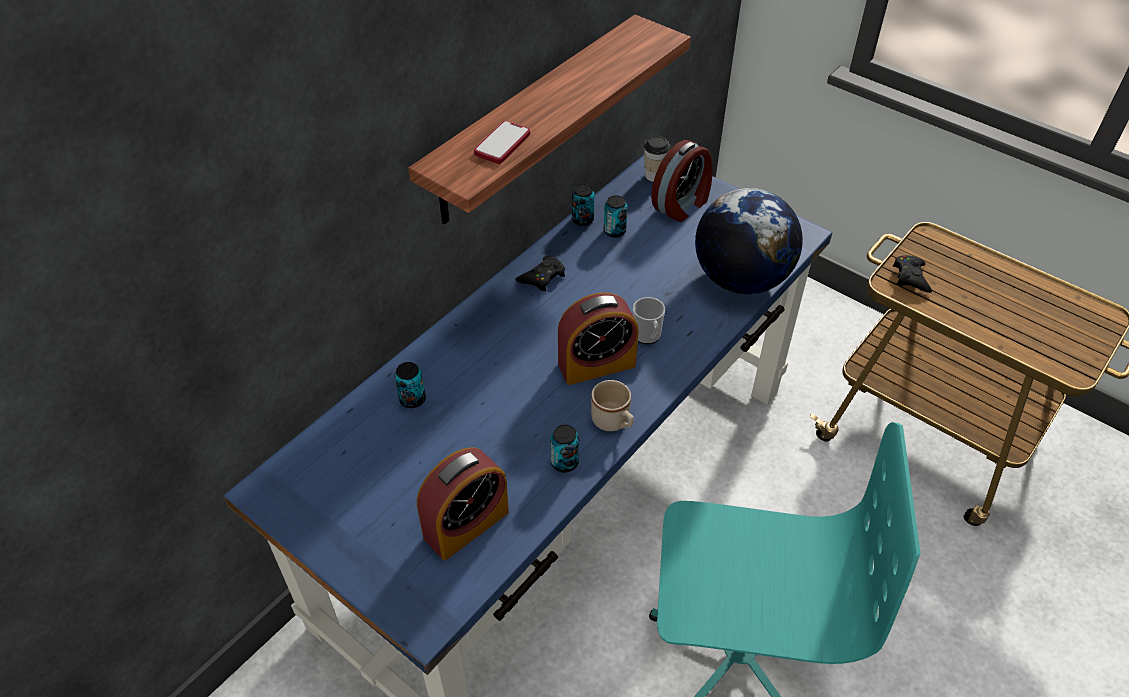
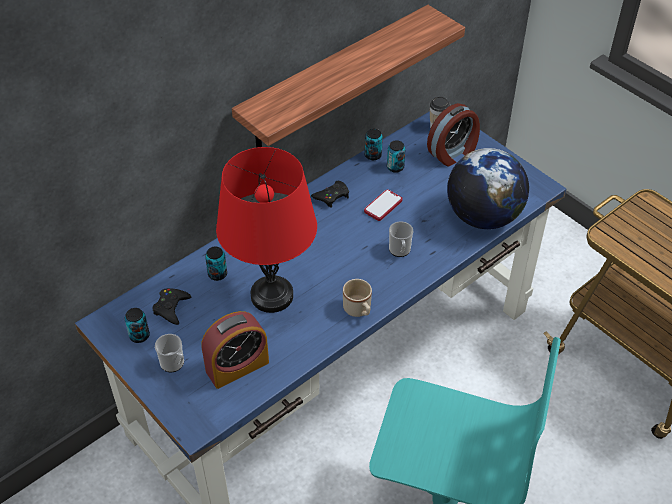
camera: 10 degrees right, 0 degrees up
phone [474,121,530,164] -> phone moved to [364,189,403,221]
can [550,425,579,473] -> can moved to [125,308,150,343]
alarm clock [558,292,639,385] -> none
black game controller [893,255,932,293] -> black game controller moved to [152,288,191,325]
none -> mug [155,334,184,372]
none -> red table lamp [216,147,317,313]

